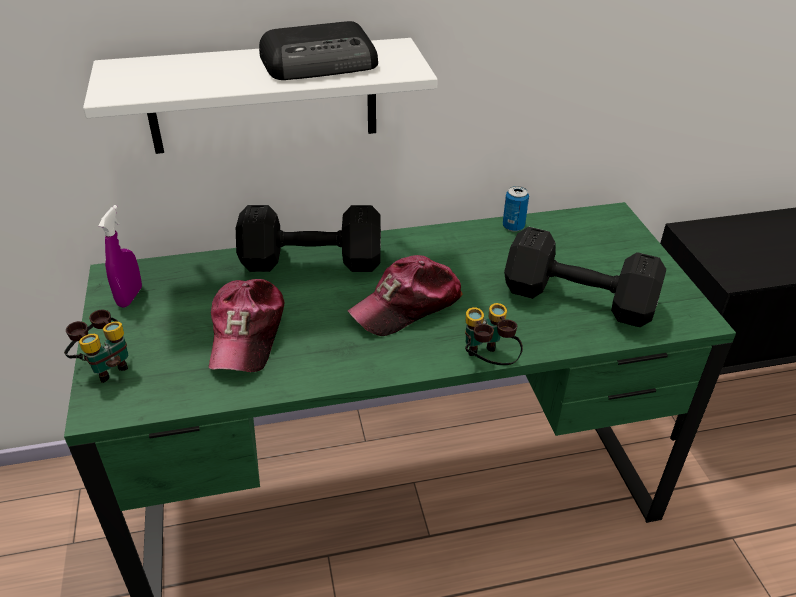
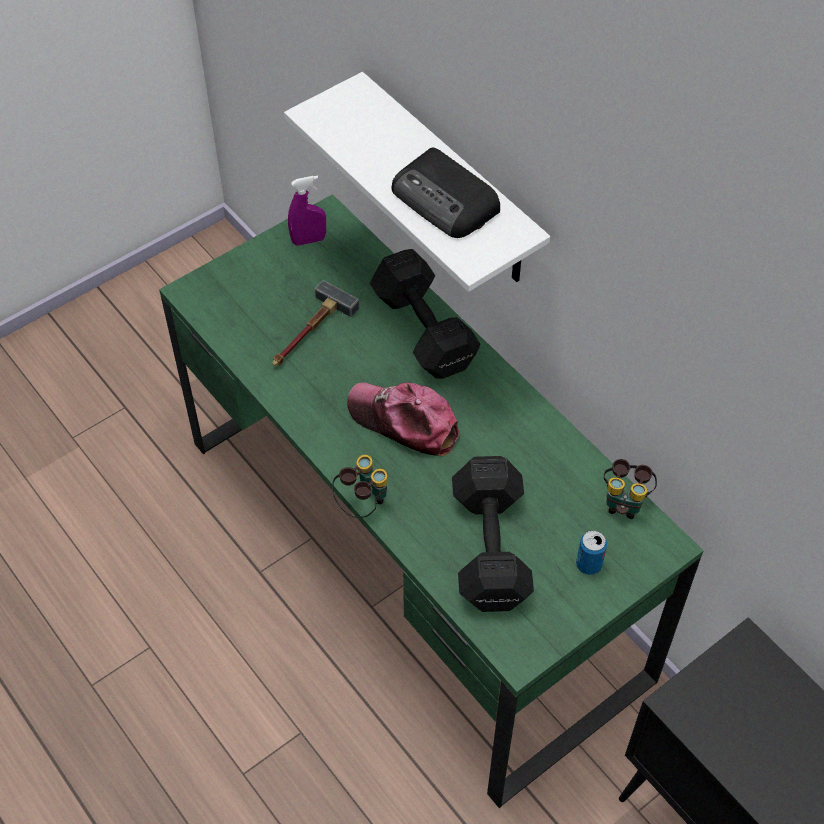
camera: 65 degrees right, 15 degrees up
binoculars [64,310,128,383] -> binoculars moved to [604,459,657,519]
cap [209,279,285,372] -> hammer [272,280,359,366]
can [503,186,529,232] -> can moved to [576,530,607,575]

